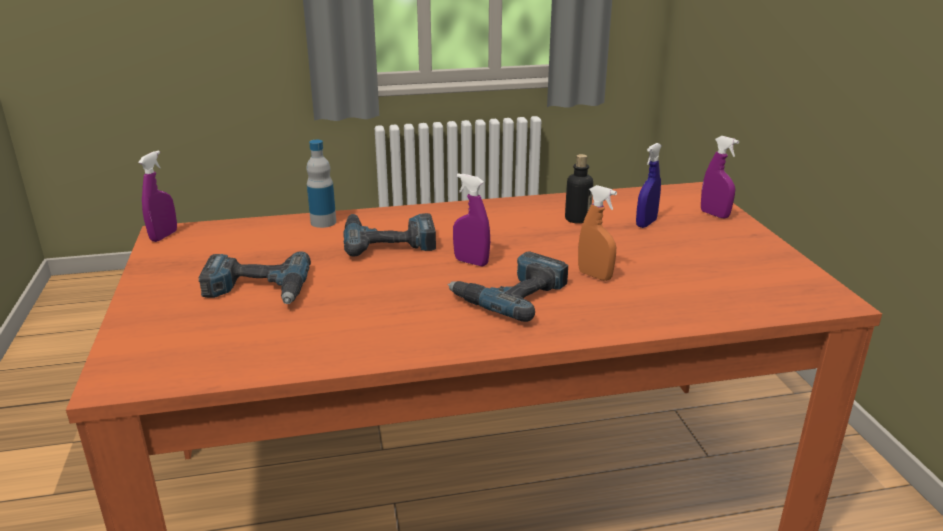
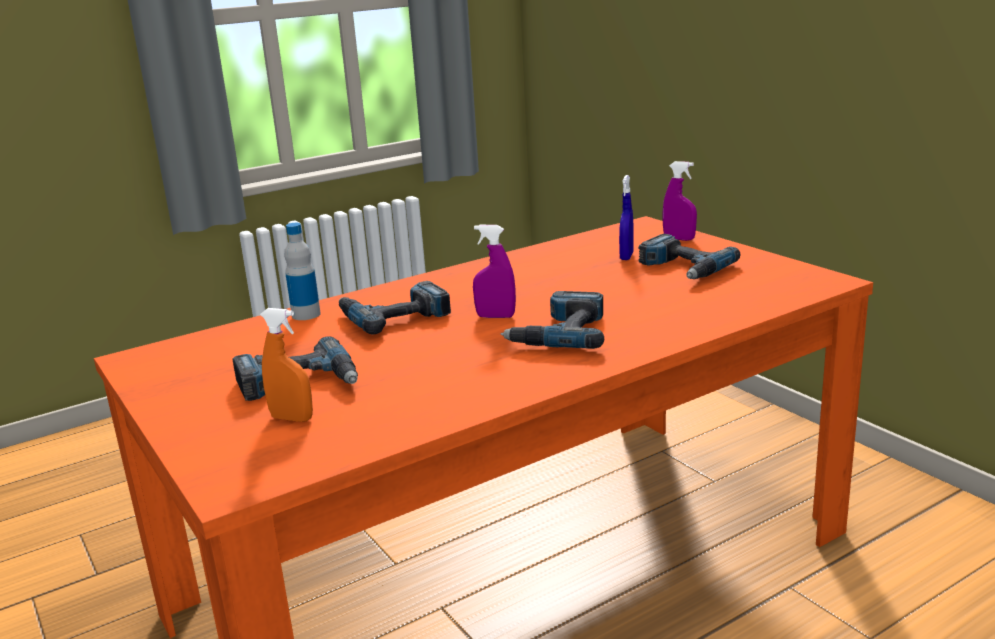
camera: 20 degrees left, 5 degrees down
purple spray bottle [138,151,177,242] -> none
bottle [565,154,593,224] -> none
orange spray bottle [578,185,617,281] -> orange spray bottle moved to [260,308,313,422]
none -> power drill [638,234,741,279]

